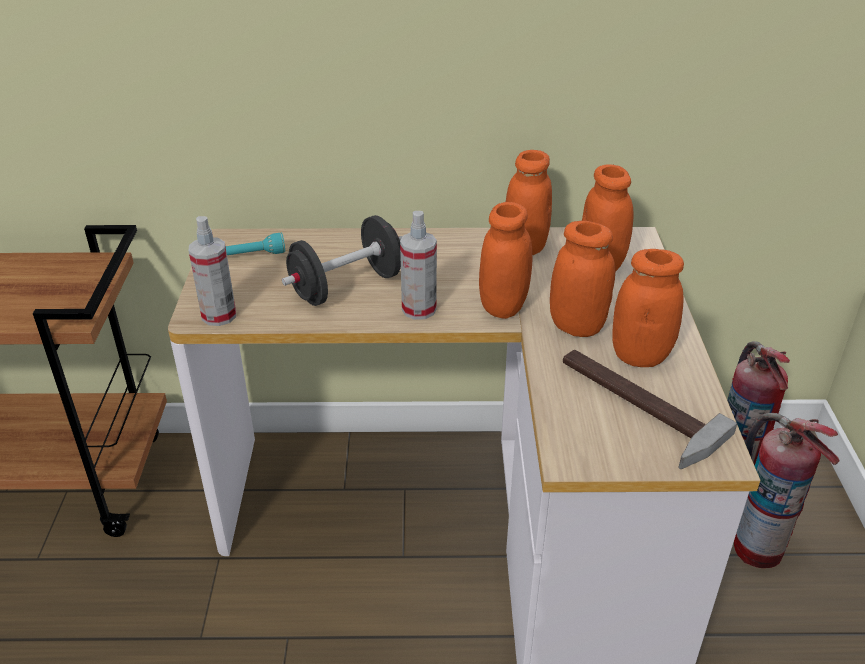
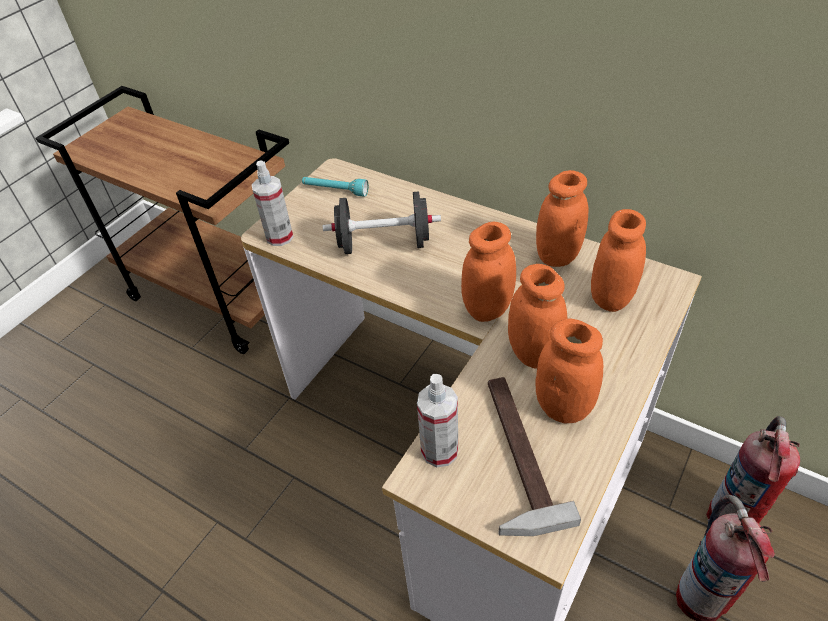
camera: 35 degrees right, 10 degrees up
spray bottle [400,211,437,320] -> spray bottle moved to [417,374,458,467]

